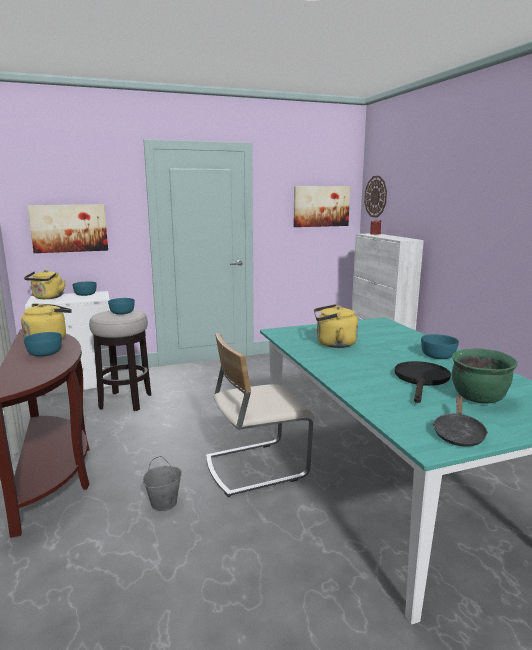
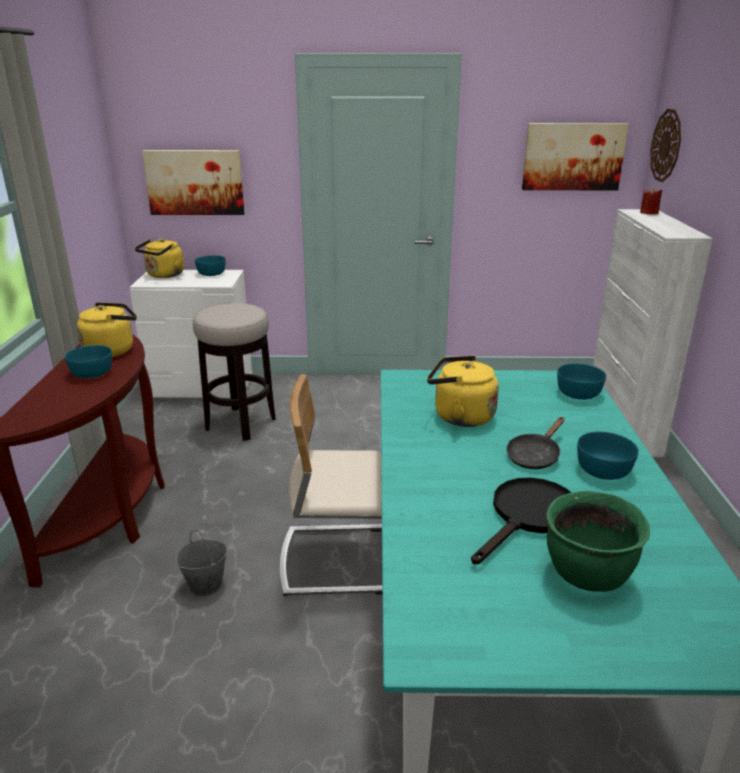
camera: 20 degrees right, 10 degrees up
turquoise bowl [108,298,135,314] -> turquoise bowl moved to [557,363,606,400]
black frying pan [433,395,488,447] -> black frying pan moved to [506,417,565,469]

